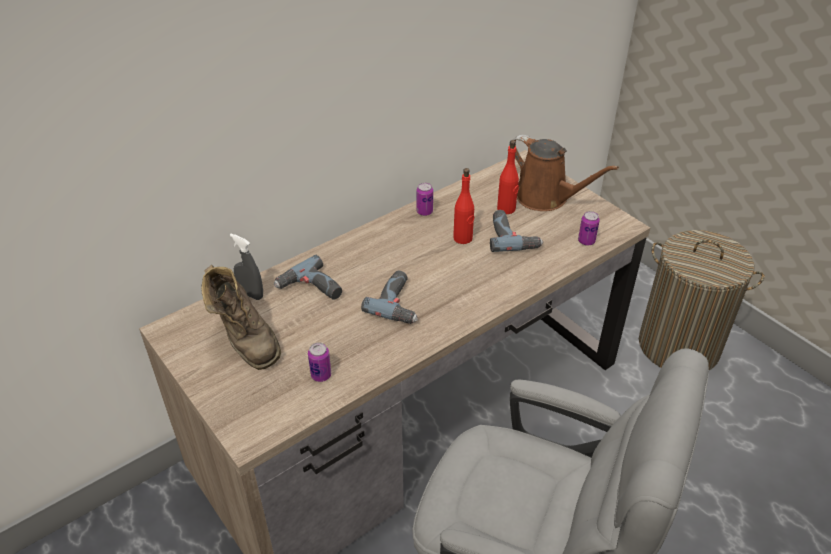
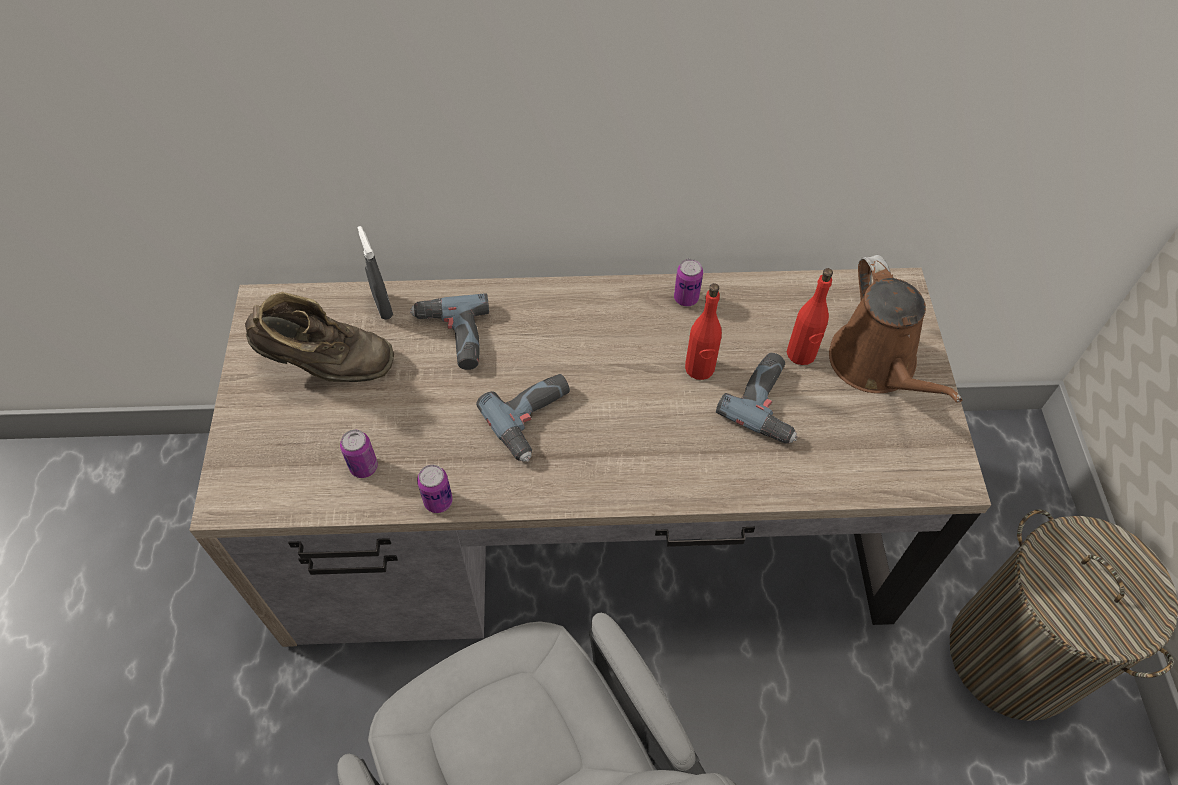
camera: 35 degrees right, 15 degrees up
brown boot [201,265,281,370] -> brown boot turned 90 degrees counterclockwise [245,292,394,382]
can [578,211,600,246] -> can moved to [417,465,453,513]

